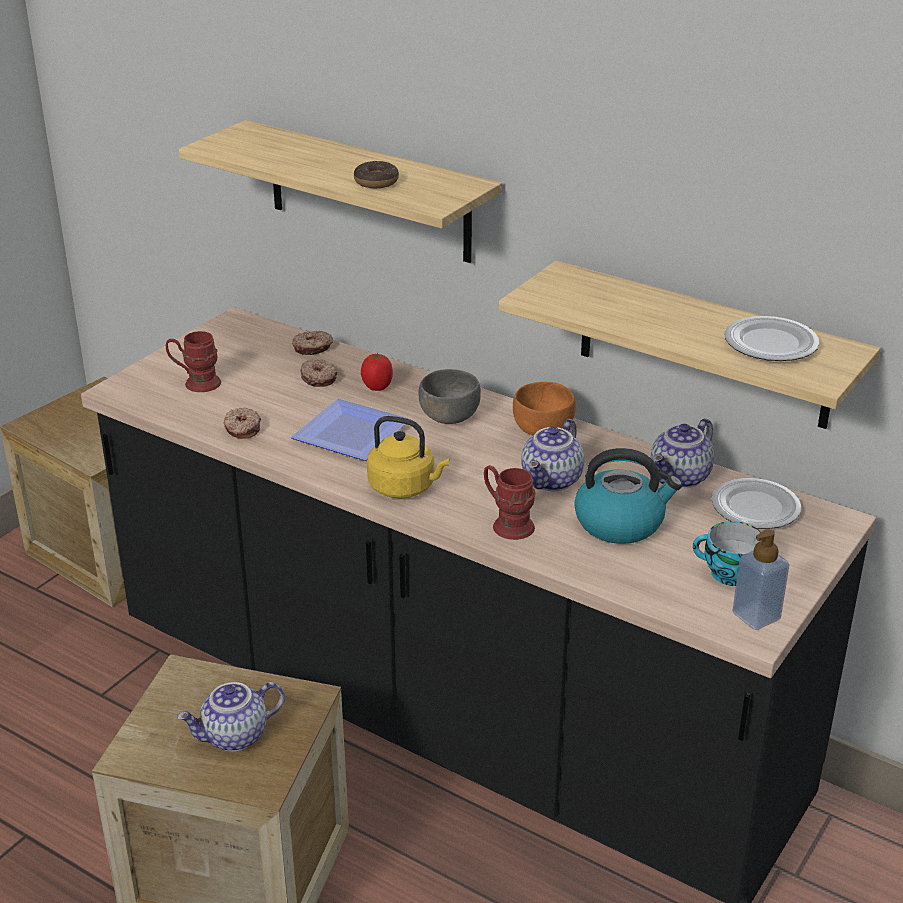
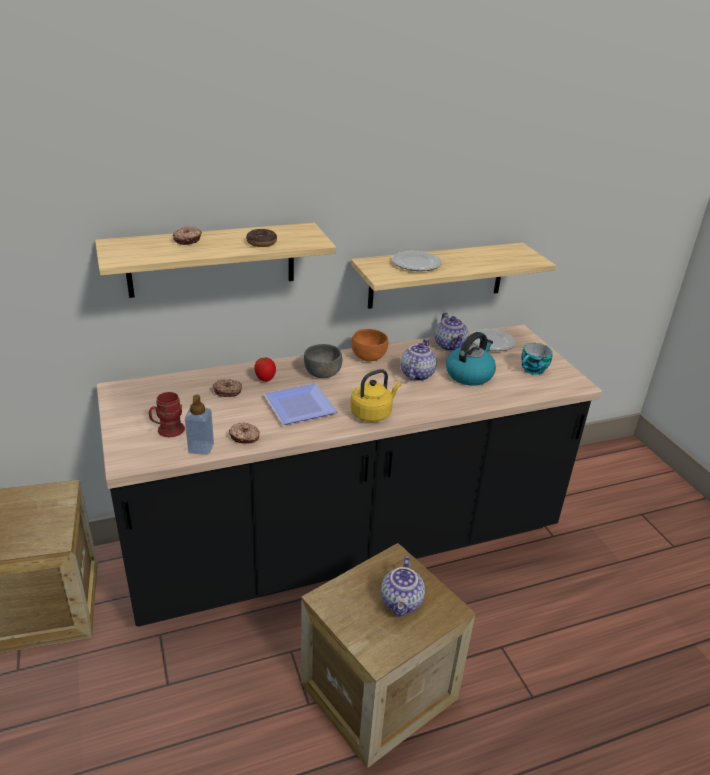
camera: 55 degrees left, 0 degrees up
donut [292,330,333,355] -> donut moved to [173,226,202,245]
red mug [484,465,535,540] -> none
teapot [521,419,584,491] -> teapot turned 135 degrees counterclockwise [400,339,437,381]
plate [724,316,820,361] -> plate moved to [392,251,442,271]
soap dispenser [733,529,789,630] -> soap dispenser moved to [185,395,214,455]

